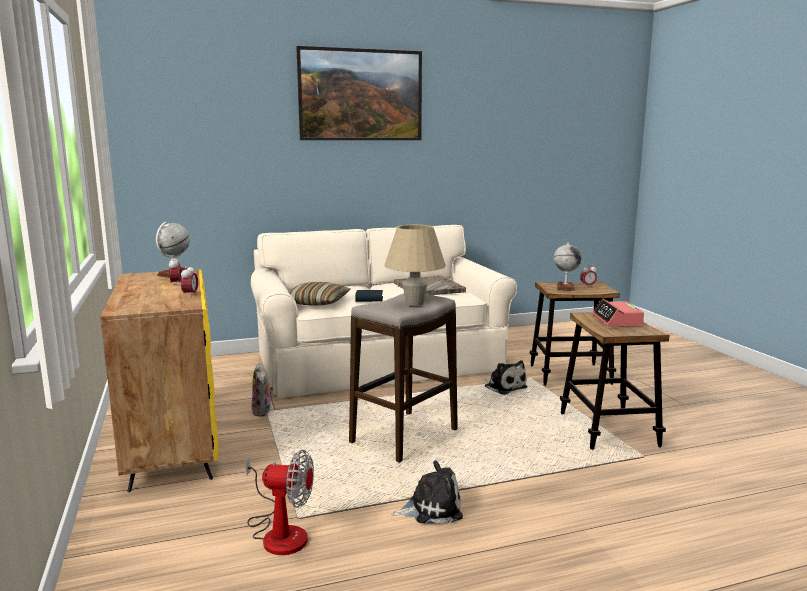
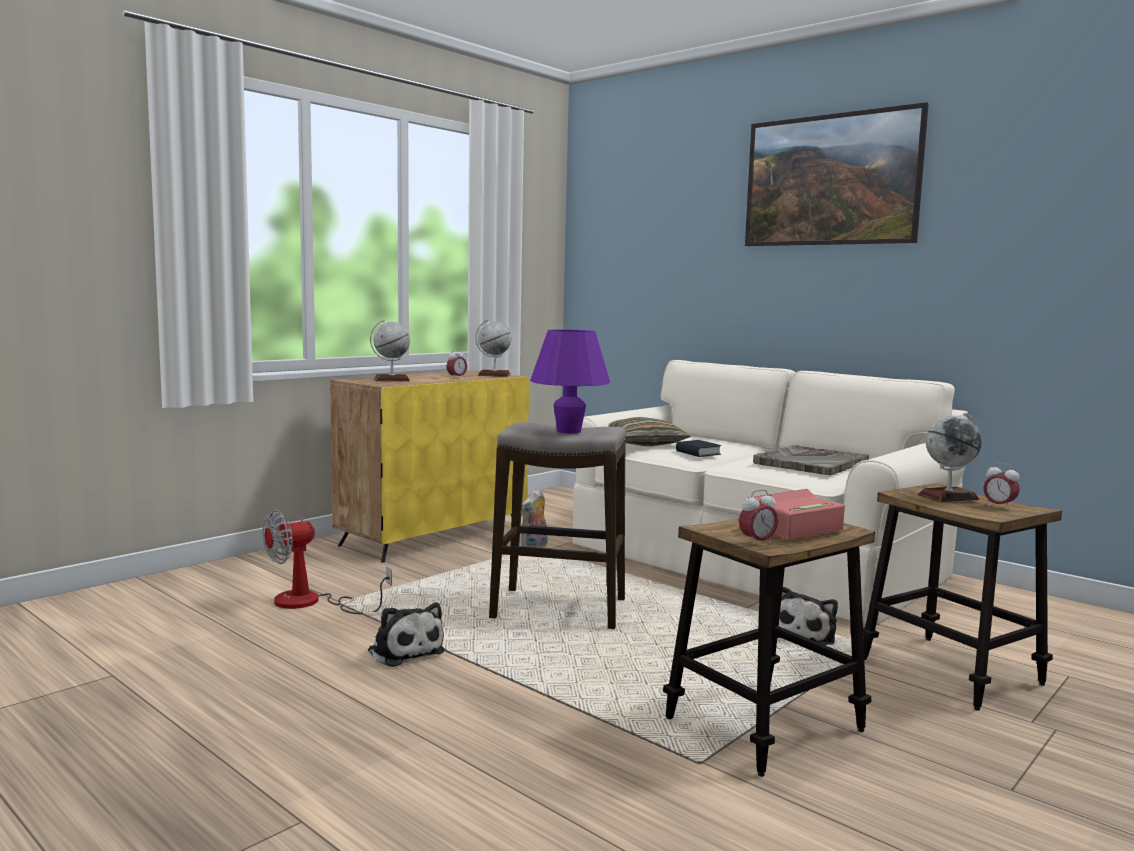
camera: 60 degrees right, 5 degrees down
alarm clock [181,264,198,297] -> alarm clock moved to [739,490,778,546]
fan [246,450,314,555] -> fan turned 75 degrees clockwise [263,510,392,614]
beige table lamp [384,225,446,306] -> purple table lamp [530,329,610,434]
none -> globe [370,320,410,381]

